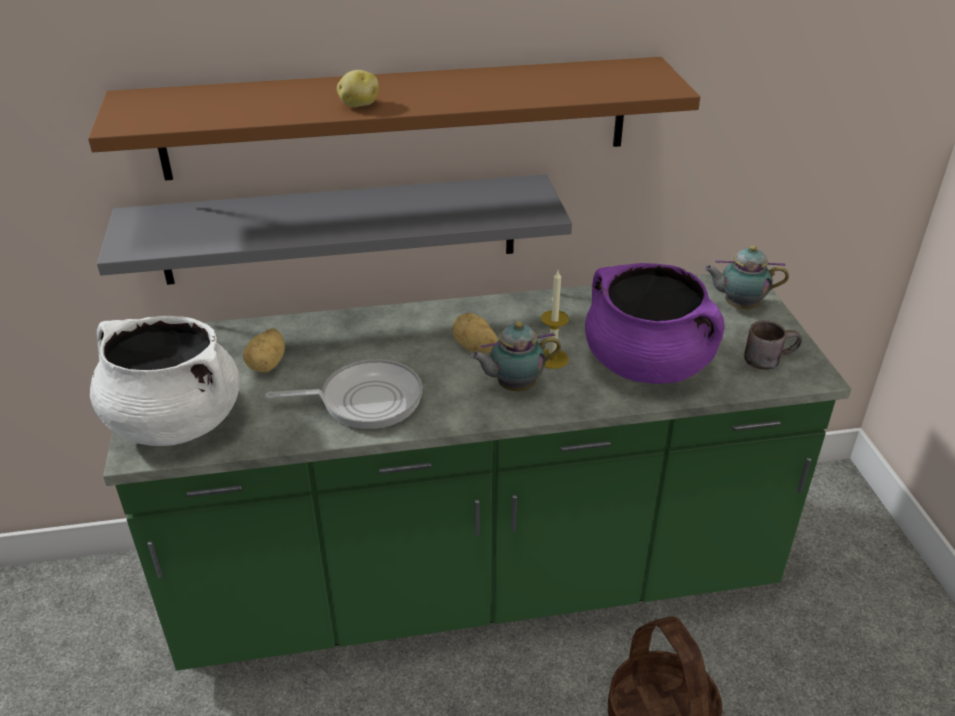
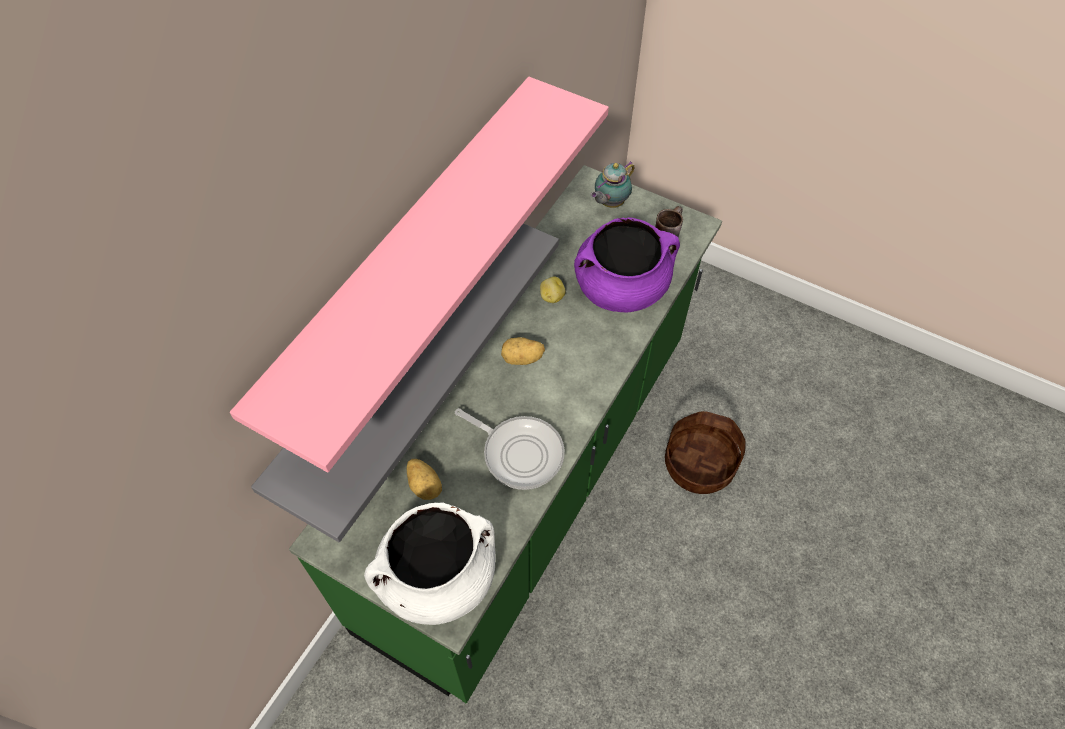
camera: 50 degrees left, 20 degrees up
brown shelf [88,57,700,181] -> pink shelf [230,77,609,473]
frying pan [265,359,422,429] -> frying pan turned 90 degrees clockwise [455,408,565,490]
potato [337,70,379,107] -> potato moved to [540,276,566,303]
teapot [470,321,561,391] -> none
candle [541,271,569,369] -> none

